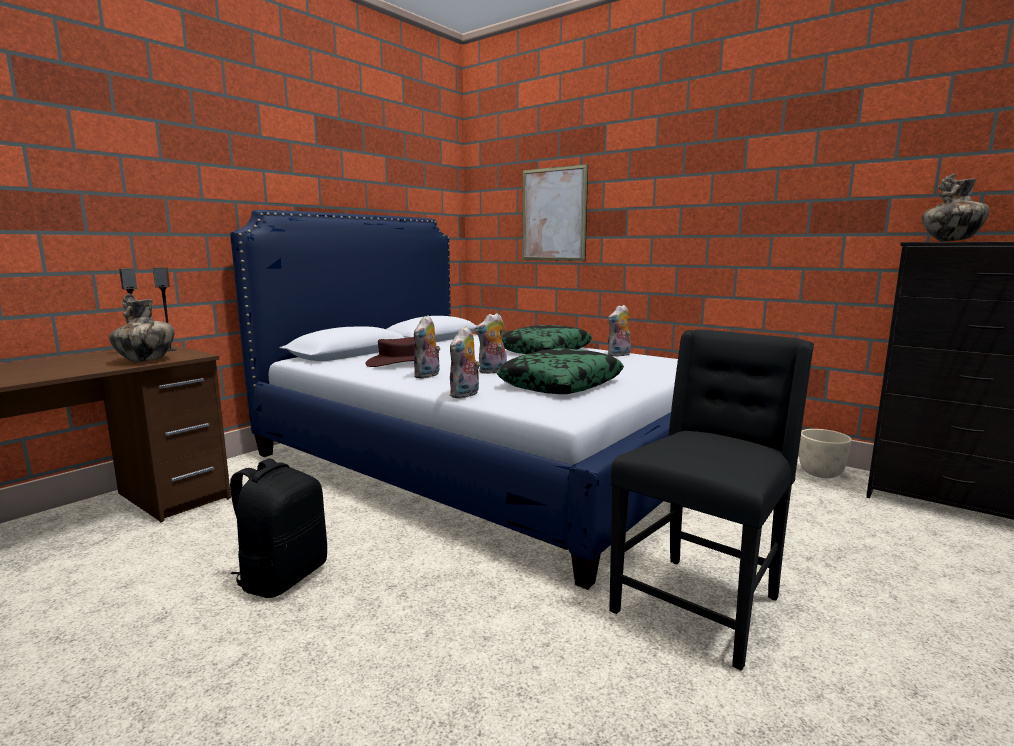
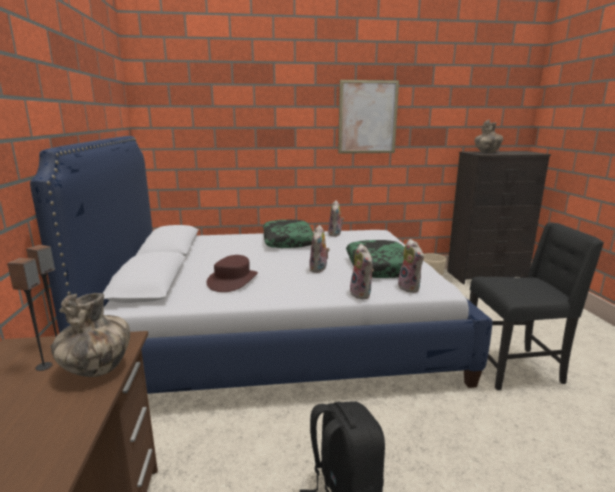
camera: 45 degrees left, 5 degrees up
plush toy [414,316,440,379] -> plush toy moved to [398,239,424,293]
picture [522,164,588,261] -> picture moved to [338,80,399,154]
black chair [609,329,814,671] -> black chair turned 90 degrees clockwise [469,222,604,390]

